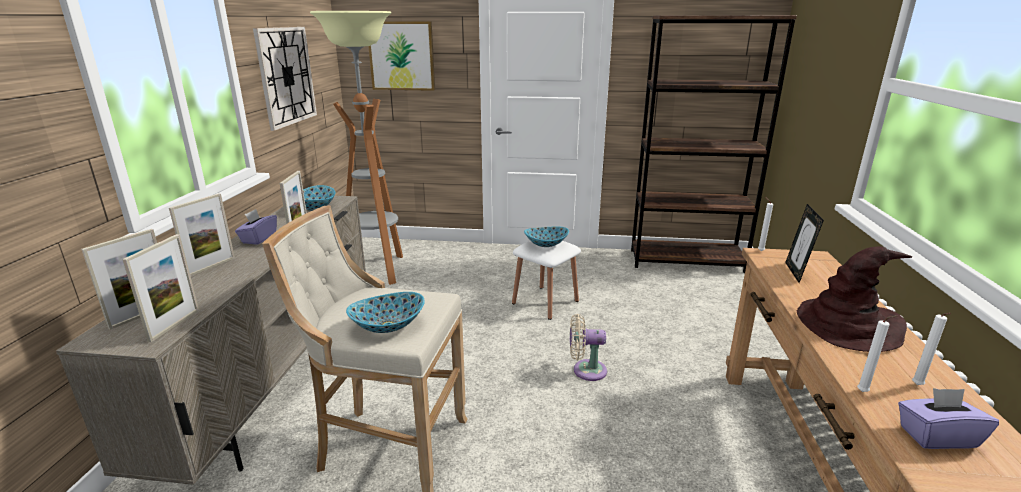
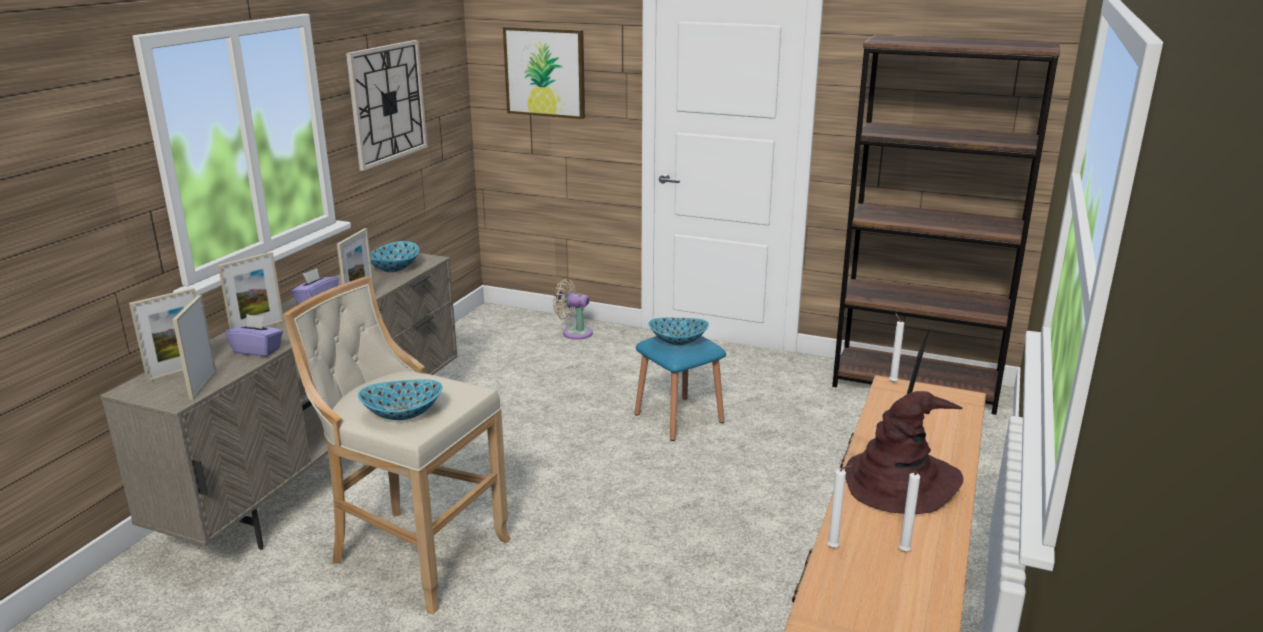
camera: 15 degrees right, 0 degrees up
picture frame [122,234,199,342] -> picture frame turned 150 degrees clockwise [172,295,216,400]
floor lamp [310,11,403,285] -> none
white stool [512,241,581,320] -> blue stool [635,336,726,441]
beige fan [570,314,607,381] -> beige fan moved to [553,279,593,340]
purple tissue box [898,388,999,449] -> purple tissue box moved to [225,314,283,357]

